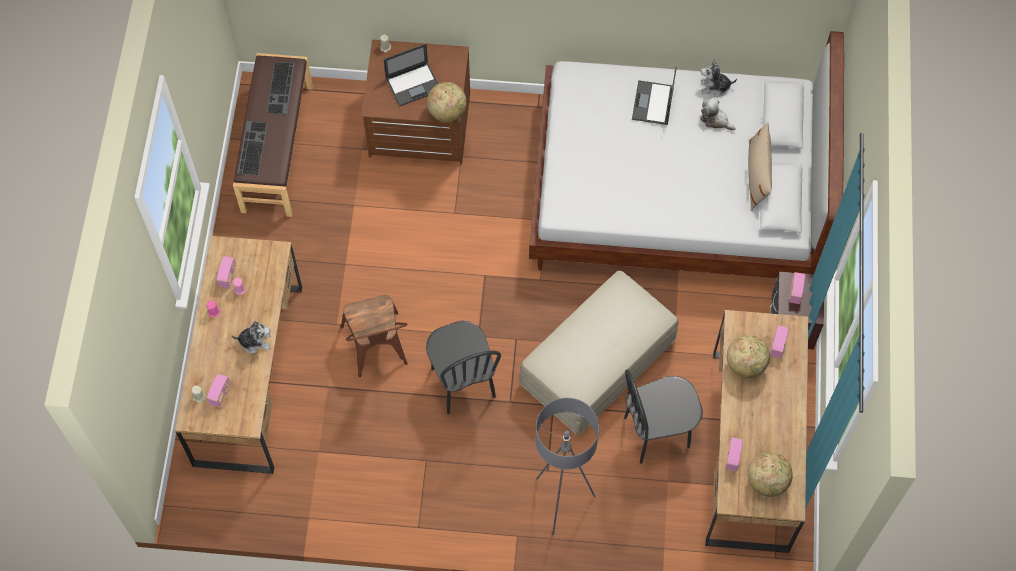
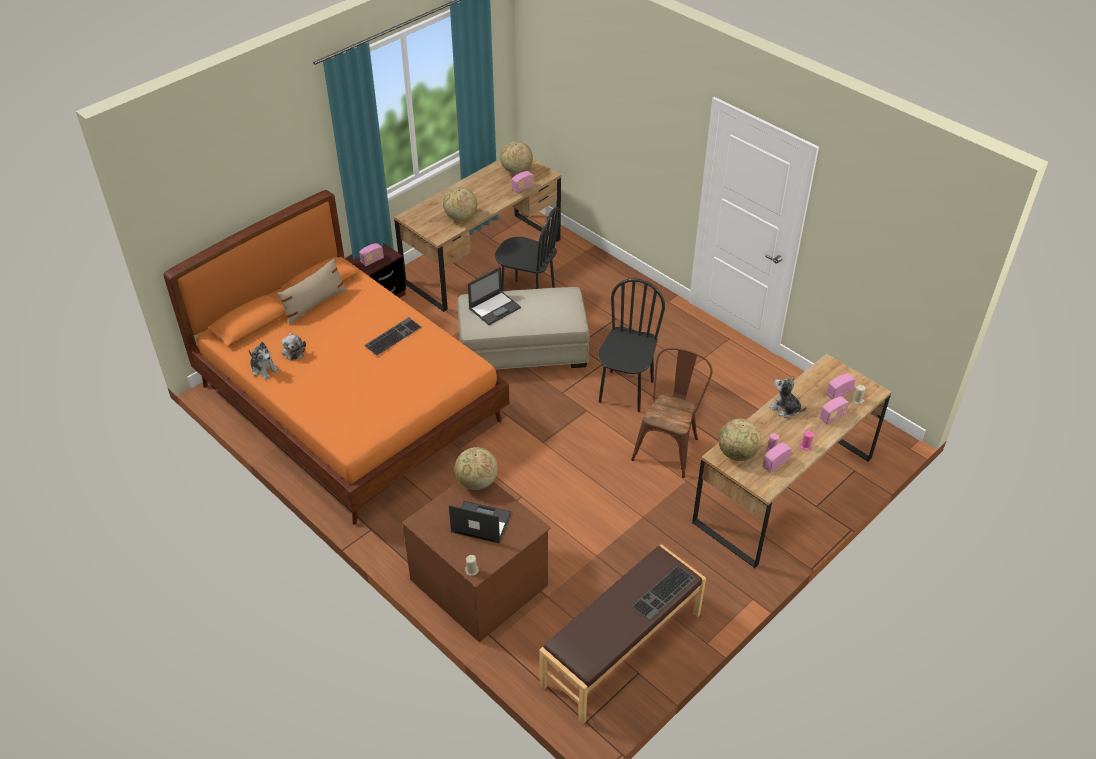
camera: 140 degrees left, 20 degrees down
keyboard [267,62,294,114] -> keyboard moved to [364,317,421,356]
white bed [529,31,844,278] -> orange bed [164,190,509,525]
grey floor lamp [535,398,599,535] -> none
laptop [632,67,677,125] -> laptop moved to [468,267,521,325]
radio [770,325,789,359] -> radio moved to [820,396,849,424]
none -> globe [718,419,762,461]

